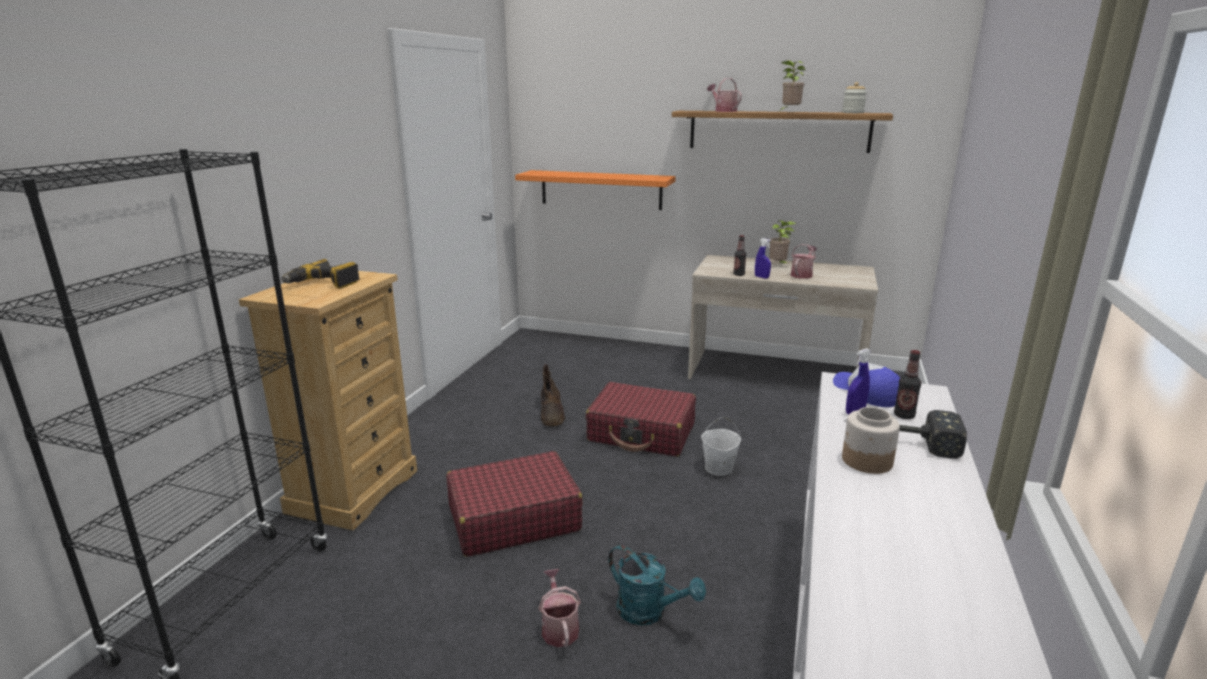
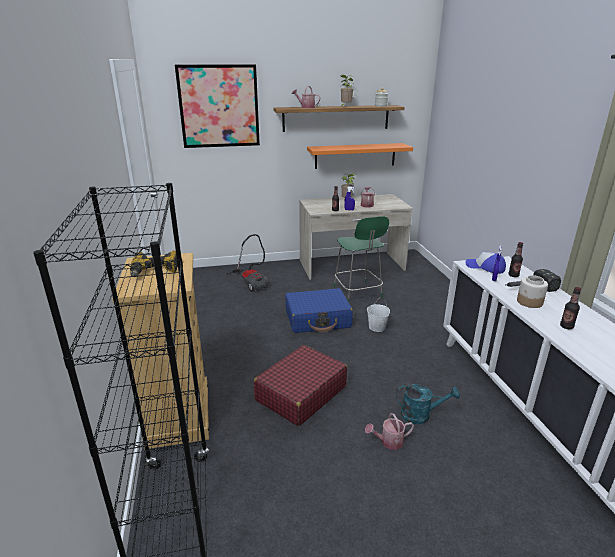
camera: 30 degrees left, 5 degrees up
orange shelf [515,170,676,210] -> orange shelf moved to [307,143,413,169]
watering can [539,569,581,647] -> watering can turned 60 degrees counterclockwise [365,413,414,450]
brown boot [541,364,565,426] -> none
red suitcase [586,382,696,457] -> blue suitcase [285,288,353,333]
none -> picture [175,64,260,148]
none -> vacuum cleaner [226,234,269,292]
none -> green stool [334,216,389,302]
none -> bottle [560,287,581,329]

